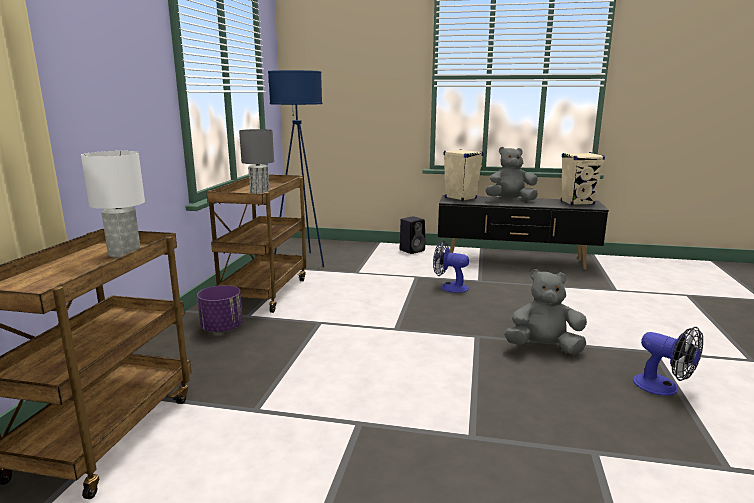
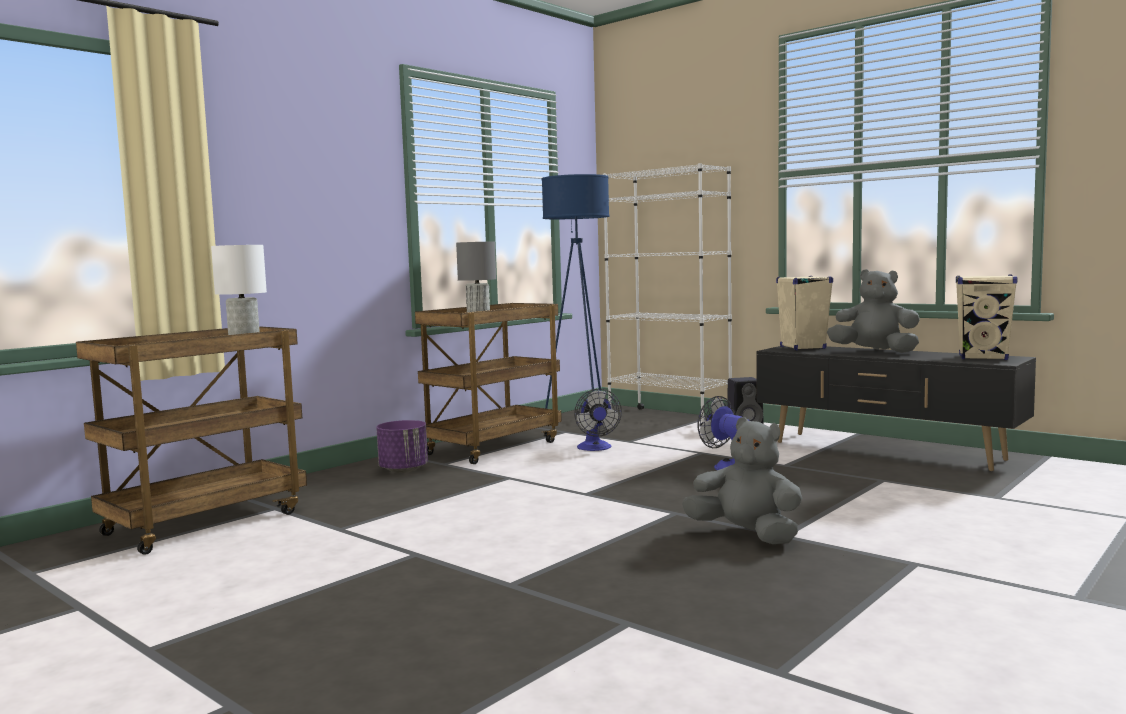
camera: 30 degrees right, 10 degrees down
fan [633,327,703,396] -> fan moved to [574,389,622,451]
none -> white bookcase [603,163,732,425]

